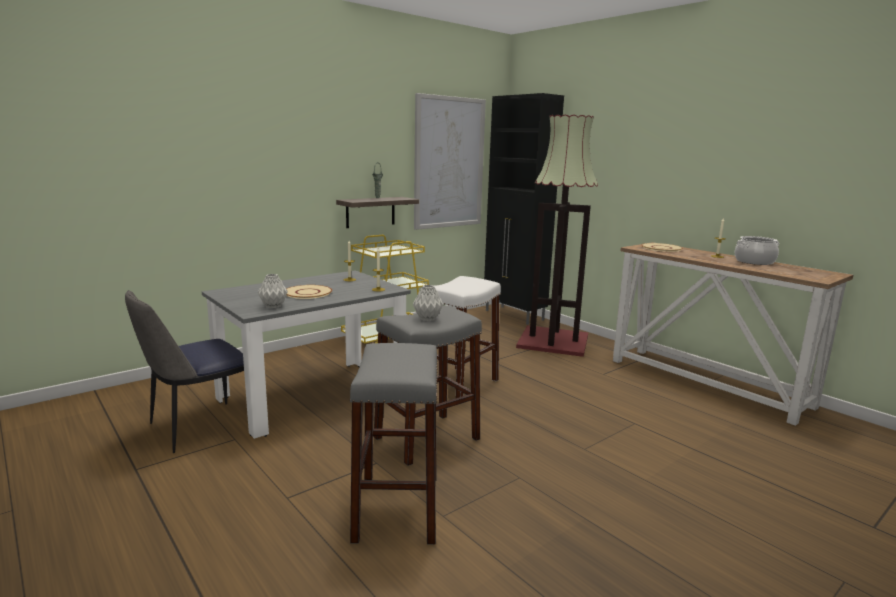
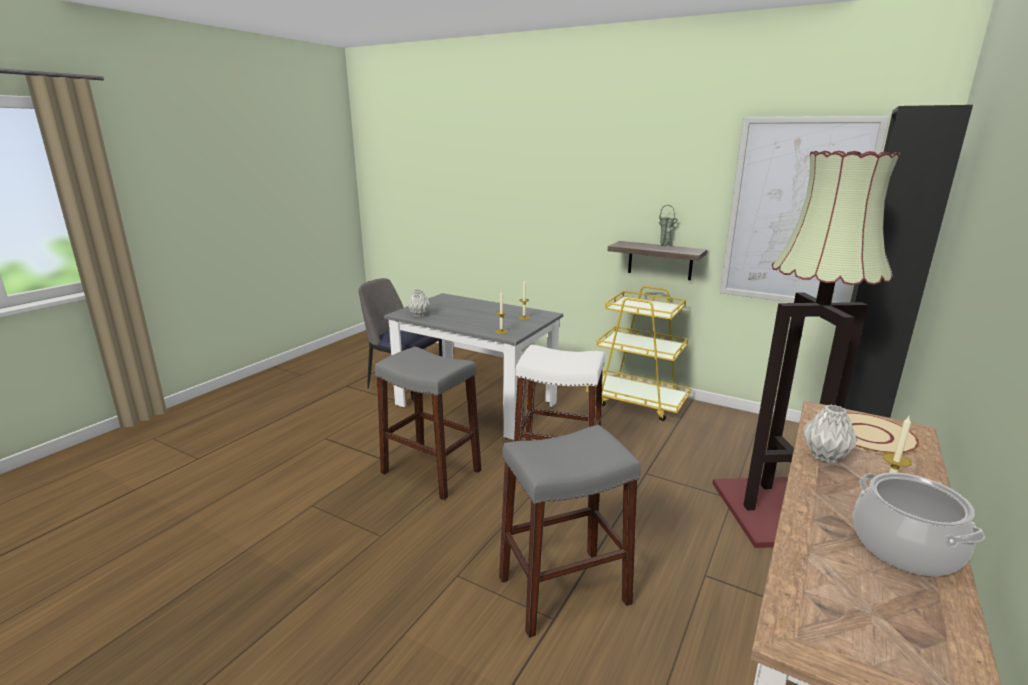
camera: 70 degrees right, 5 degrees up
beige plate [286,285,332,299] -> none
grey stool [349,343,438,545] -> grey stool moved to [499,425,641,638]
grey vase [413,285,443,321] -> grey vase moved to [803,405,857,463]

